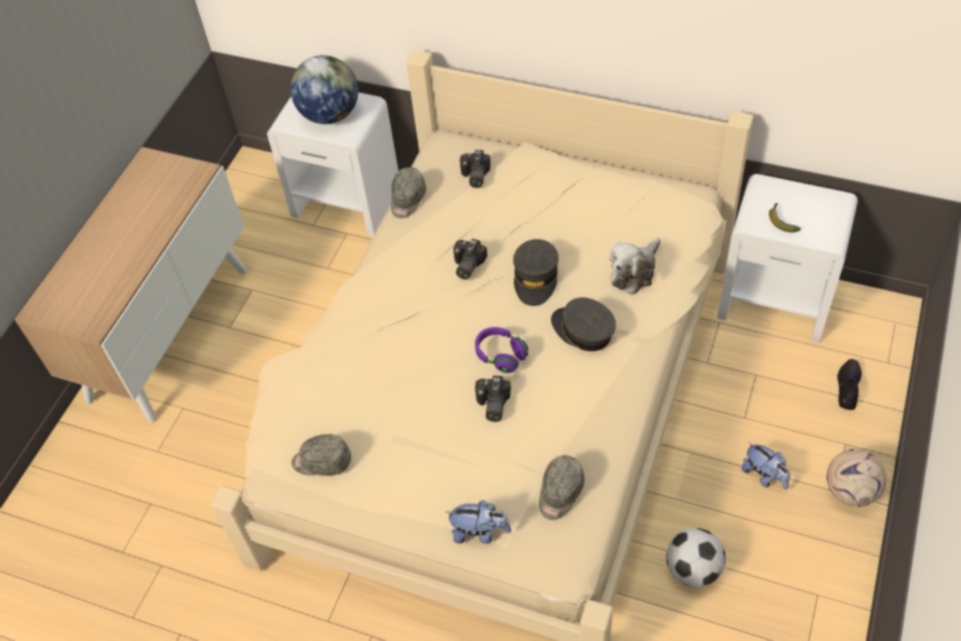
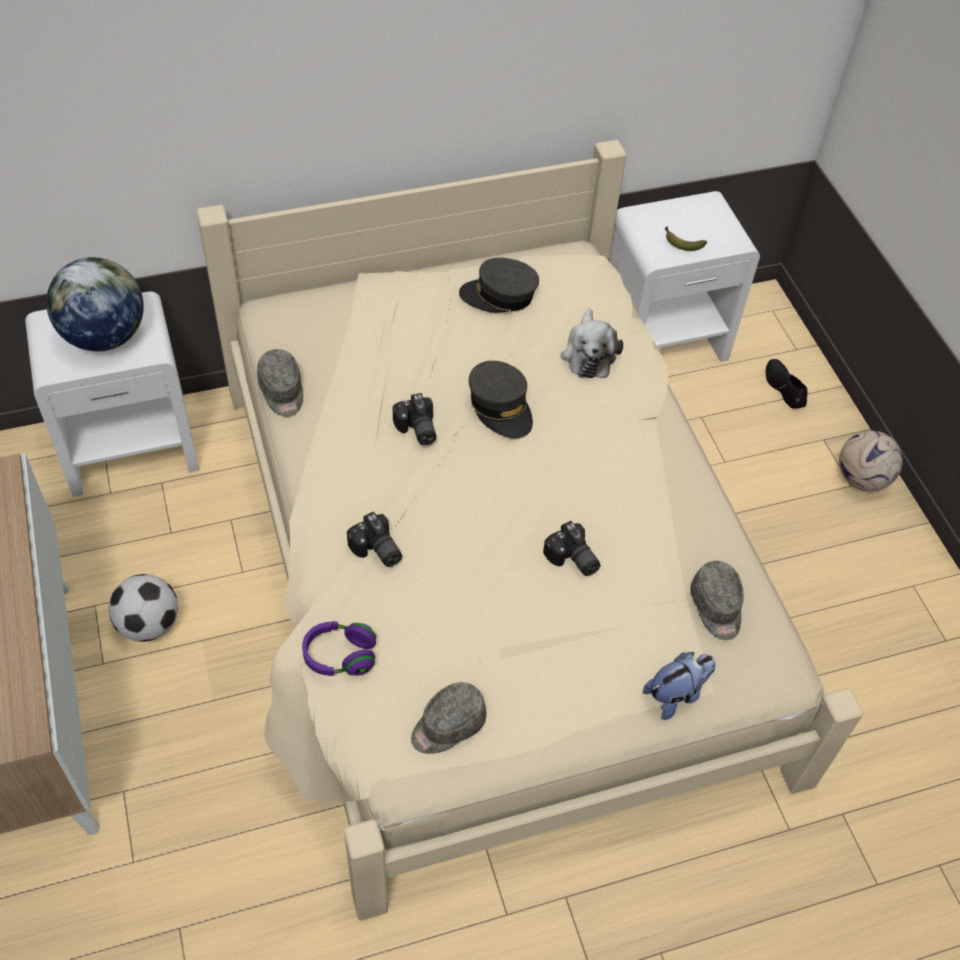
camera: 45 degrees left, 0 degrees up
camera [460,150,491,188] -> camera moved to [347,512,402,567]
purple headphones [475,327,528,373] -> purple headphones moved to [302,621,376,676]
grey cap [551,297,616,351] -> grey cap moved to [459,258,539,313]
football [666,528,726,588] -> football moved to [109,574,178,642]
plush toy [741,442,790,490] -> none

